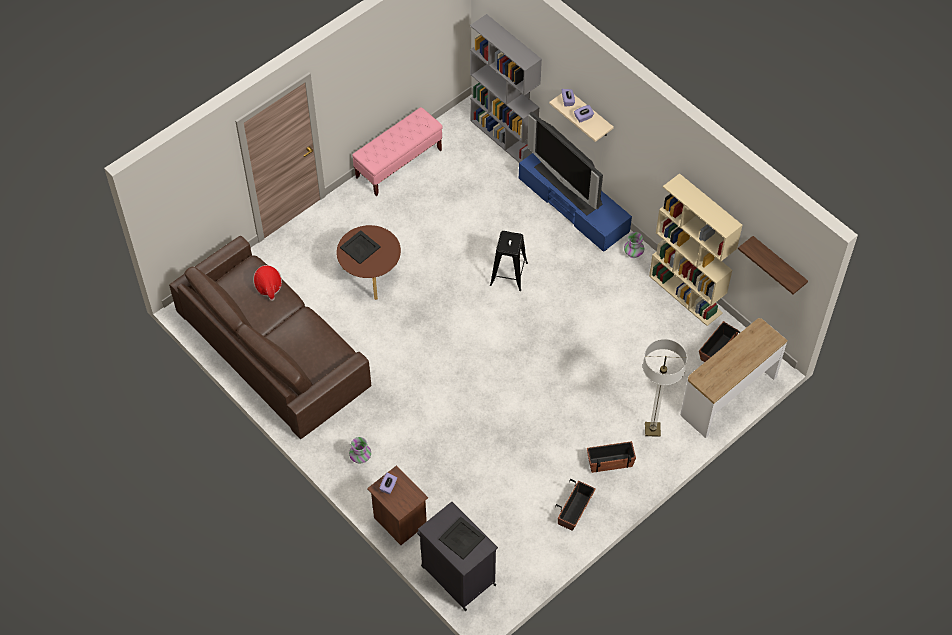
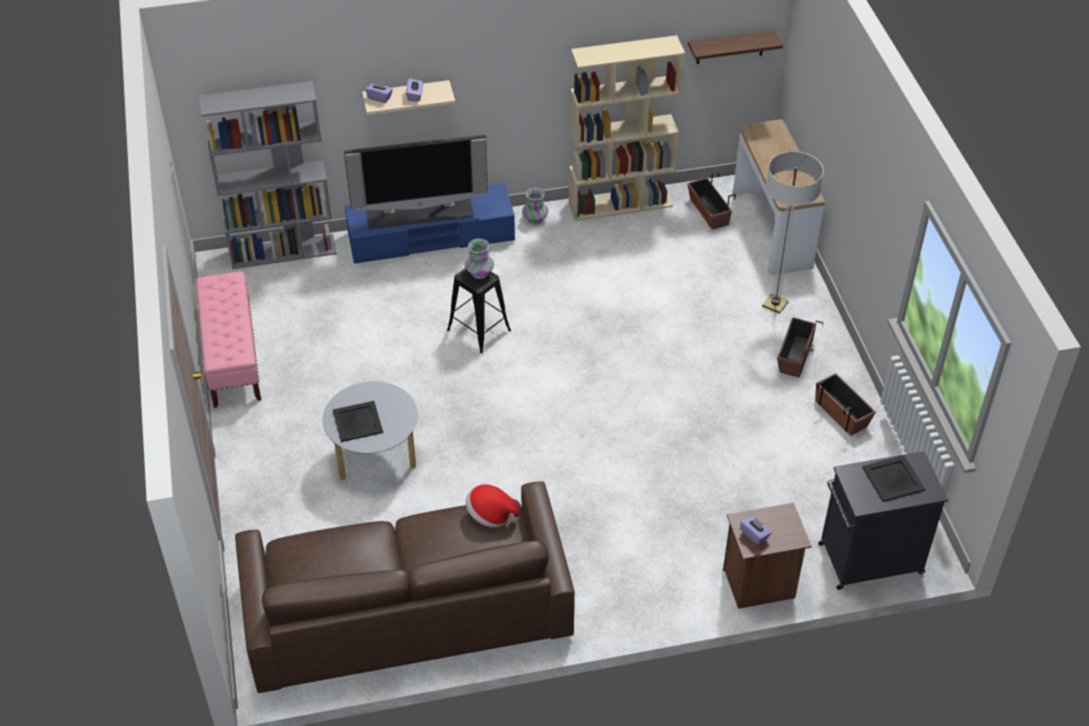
camera: 60 degrees left, 10 degrees down
hat [253,265,282,301] -> hat moved to [466,484,520,527]
brown coffee table [336,225,401,300] -> grey coffee table [323,381,418,481]
vase [349,437,371,463] -> vase moved to [465,239,494,279]

